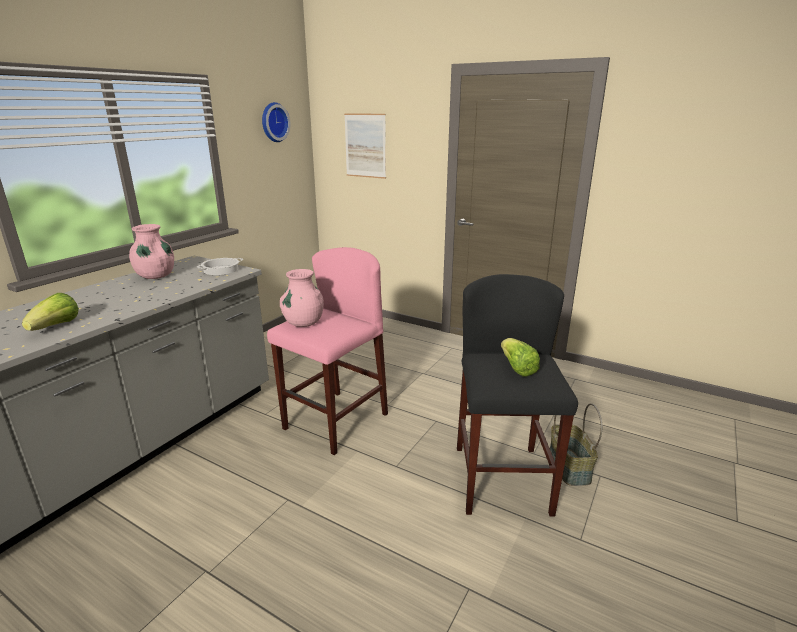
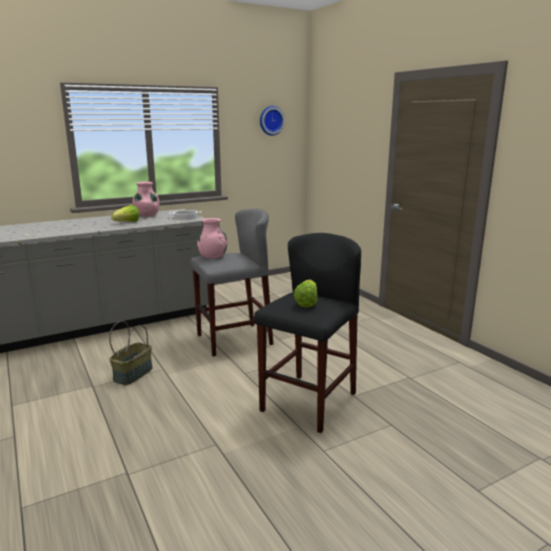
camera: 30 degrees right, 5 degrees down
lettuce [22,293,79,331] -> lettuce moved to [111,205,140,222]
pink stool [267,247,388,455] -> grey stool [190,209,273,356]
picture [344,113,386,179] -> none
basket [550,403,602,486] -> basket moved to [109,321,153,385]

